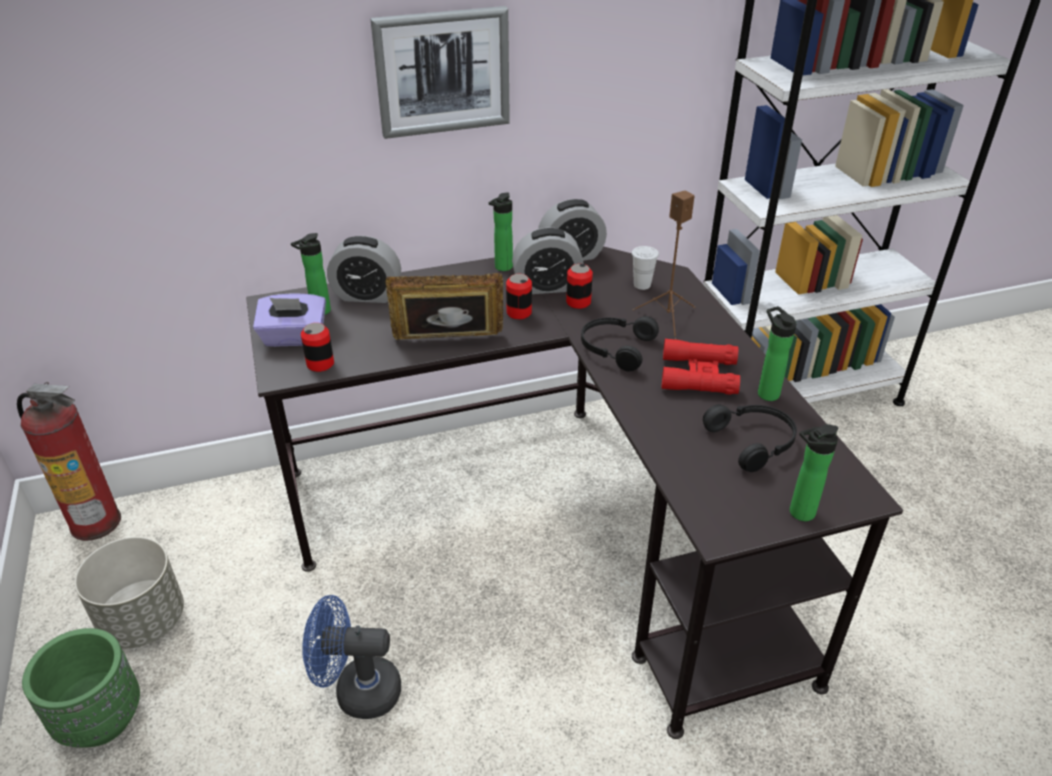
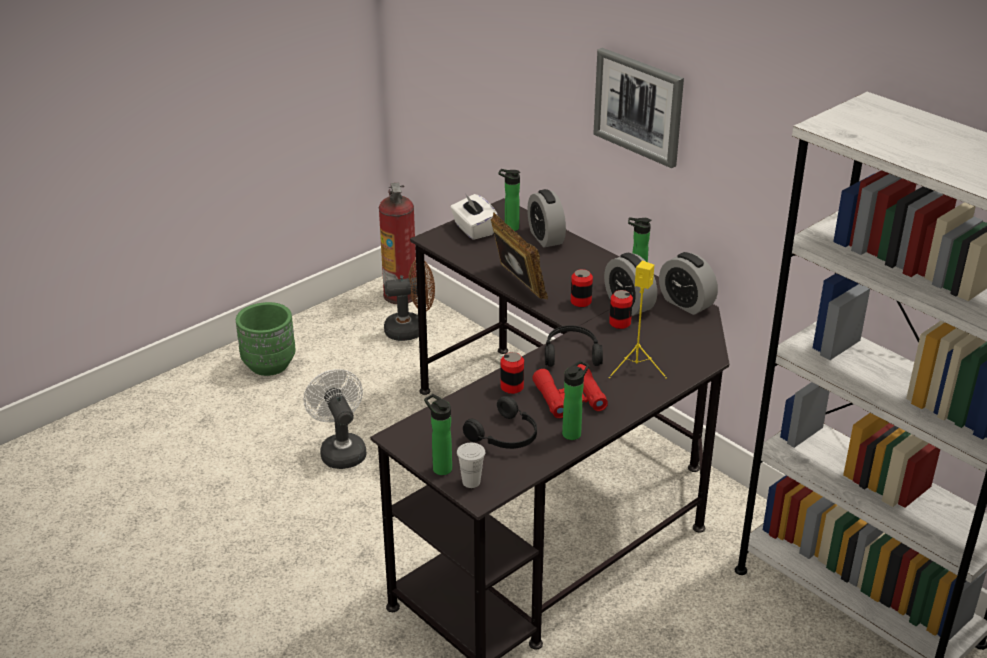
camera: 65 degrees right, 5 degrees down
grey planter [75,537,184,648] -> none
purple tissue box [253,293,326,347] -> white tissue box [450,193,498,240]
can [301,323,334,372] -> can moved to [501,352,524,394]
blue fan [302,595,401,719] -> white fan [304,369,366,469]
white cup [632,246,659,290] -> white cup moved to [457,443,485,488]
brown speaker [633,190,695,340] -> yellow speaker [609,260,667,379]
none -> brown fan [384,260,435,341]

